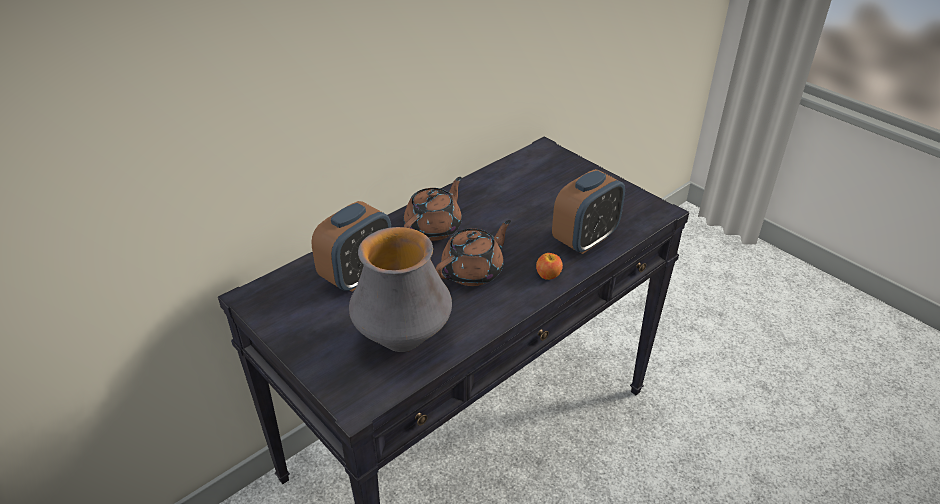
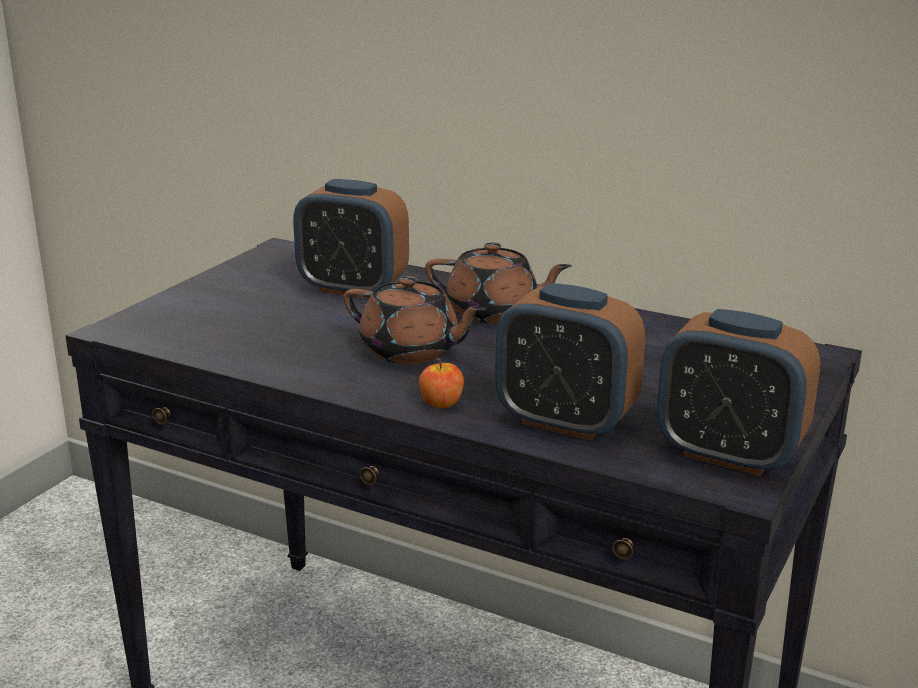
camera: 70 degrees right, 15 degrees down
vase [349,227,452,352] -> none
none -> alarm clock [657,309,820,476]

